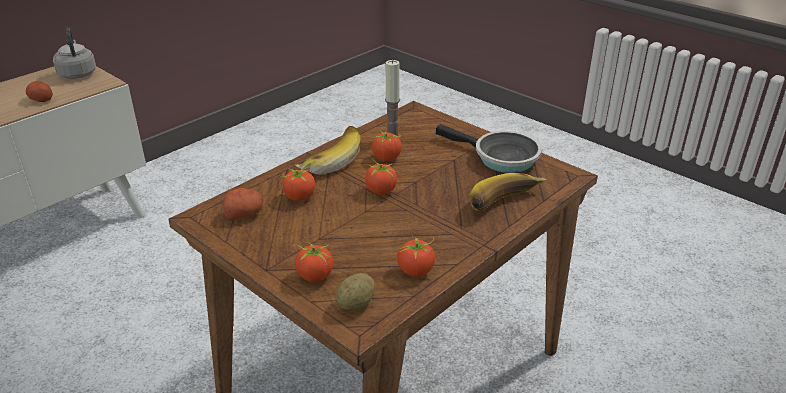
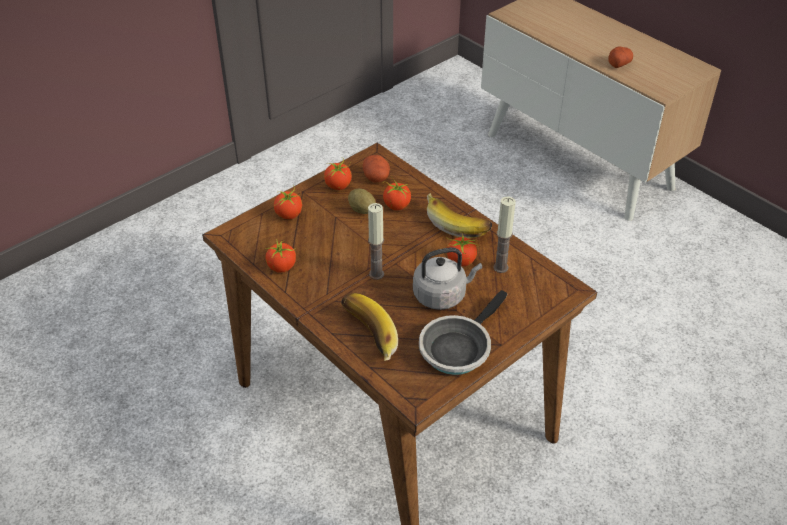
camera: 95 degrees right, 10 degrees up
grey kettle [53,28,96,79] -> grey kettle moved to [413,247,482,310]
potato [336,273,375,310] -> potato moved to [348,189,376,214]
tomato [363,157,397,195] -> tomato moved to [324,157,352,190]
none -> candle [368,203,384,280]

